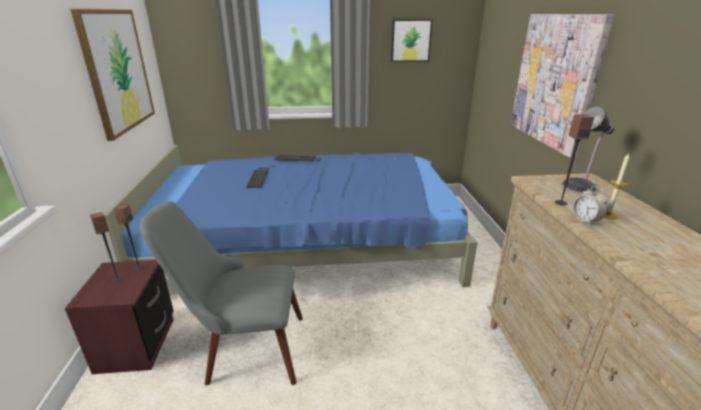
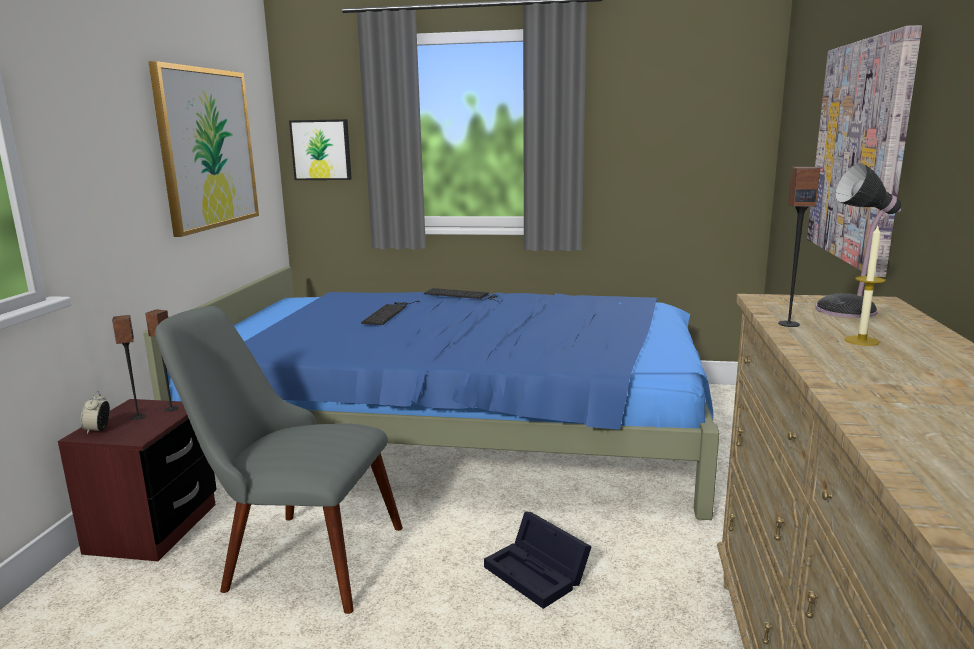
camera: 15 degrees right, 10 degrees down
picture [391,19,433,62] -> picture moved to [289,119,352,180]
alarm clock [572,186,608,226] -> alarm clock moved to [81,391,110,435]
none -> black storage box [484,512,592,609]

